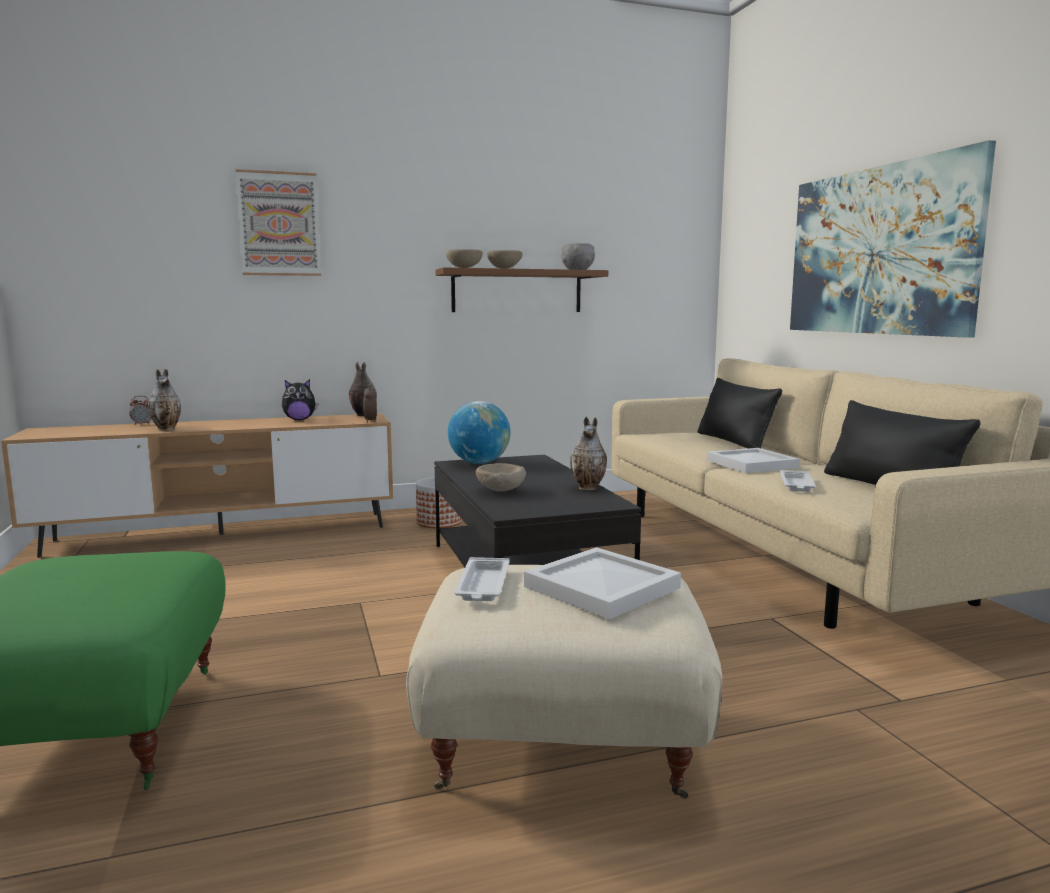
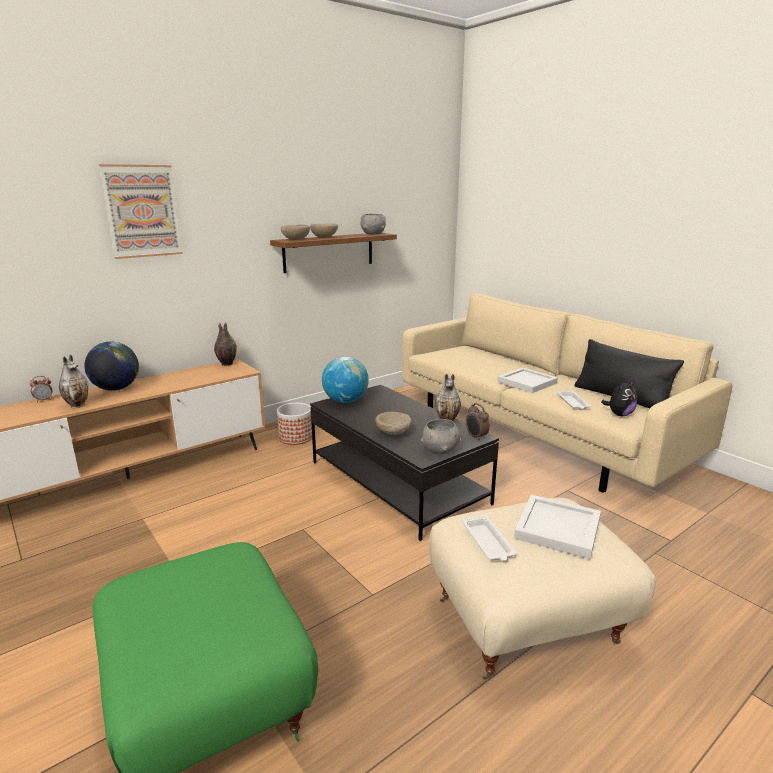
camera: 20 degrees left, 10 degrees up
plush toy [282,379,318,420] -> plush toy moved to [601,380,637,416]
alarm clock [363,384,377,423] -> alarm clock moved to [466,403,490,441]
black pillow [698,378,782,448] -> none
picture [790,140,996,338] -> none
none -> globe [84,342,139,391]
none -> grey bowl [421,419,461,454]

